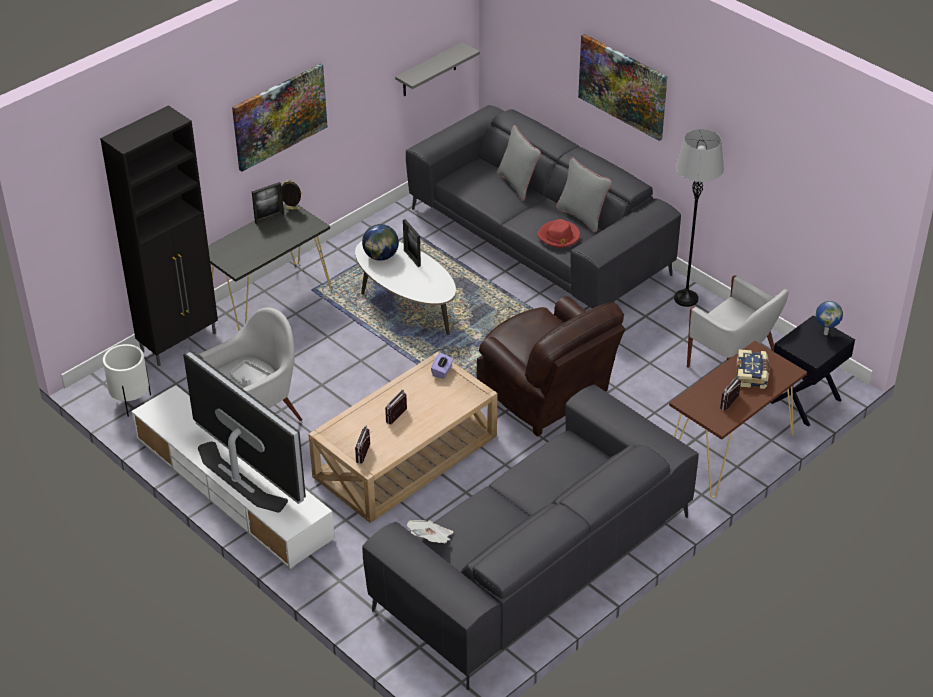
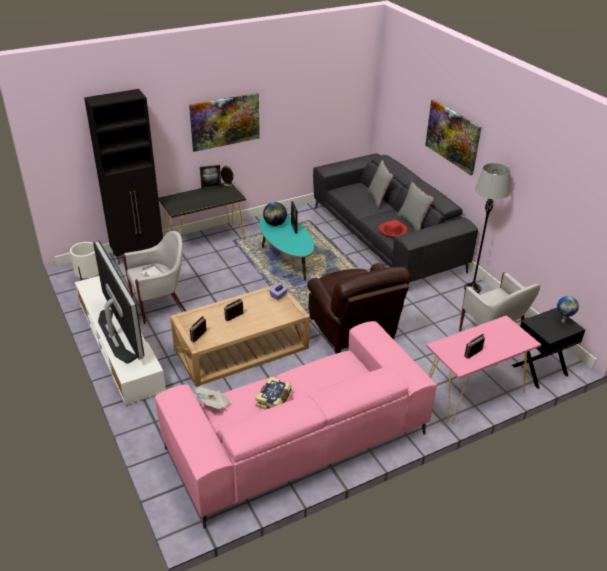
camera: 15 degrees right, 5 degrees down
white coffee table [355,241,456,335] -> turquoise coffee table [259,216,314,281]
grey sofa [362,385,699,690] -> pink sofa [155,321,437,528]
grey shelf [395,42,480,96] -> none
brown console table [669,341,807,497] -> pink console table [427,315,541,424]
book [736,349,769,389] -> book moved to [255,377,292,410]

